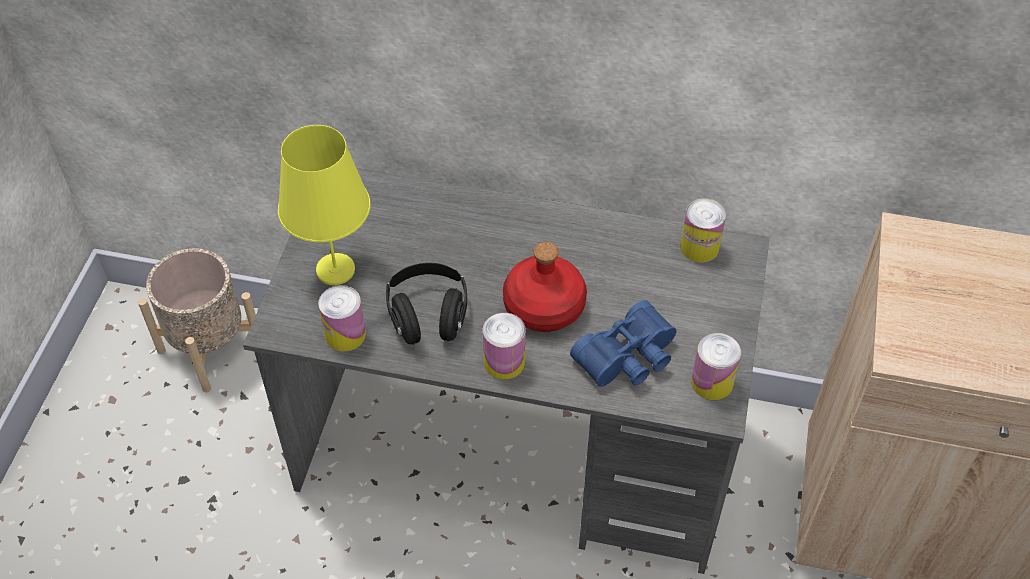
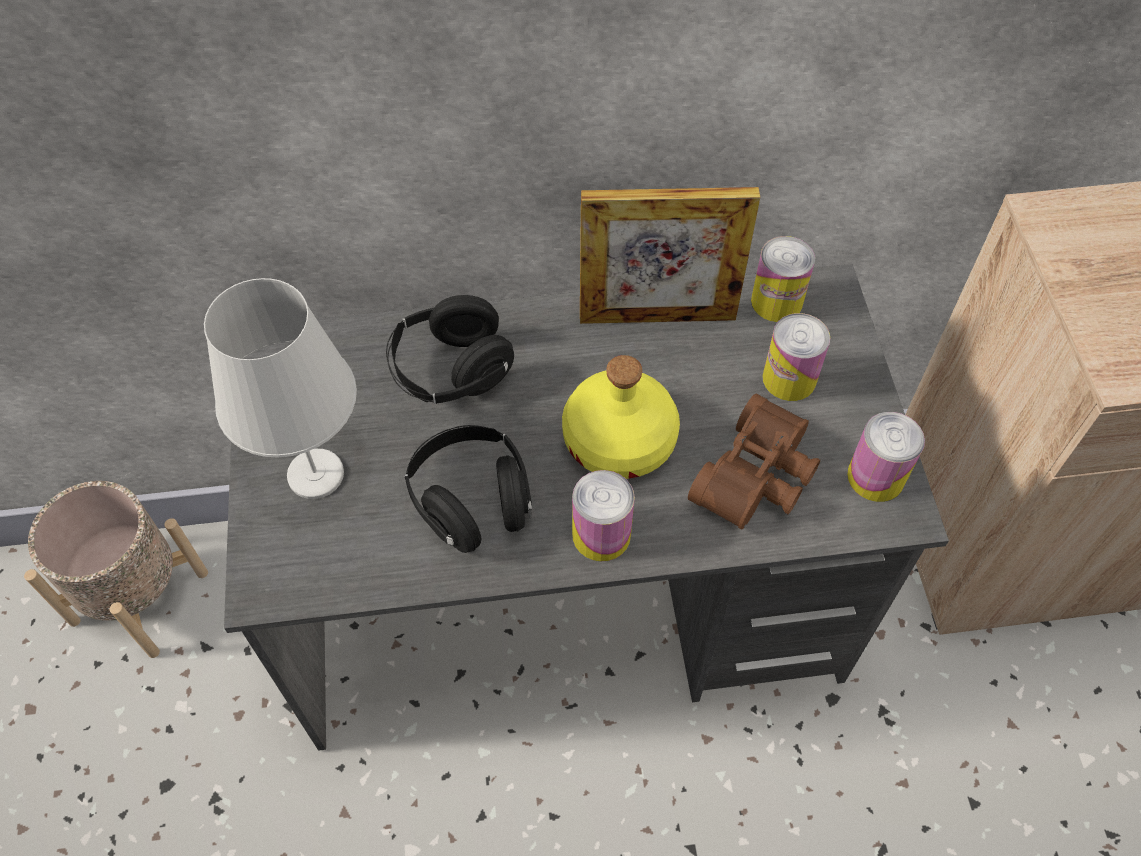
camera: 20 degrees left, 5 degrees up
yellow table lamp [278,125,371,285] -> white table lamp [204,278,357,499]
can [318,285,366,352] -> can moved to [762,313,830,401]
red bottle [503,242,587,332] -> yellow bottle [562,355,680,479]
blue binoculars [570,300,676,387] -> brown binoculars [688,394,820,530]
none -> black headphones [386,295,514,404]
none -> picture frame [580,187,760,324]

